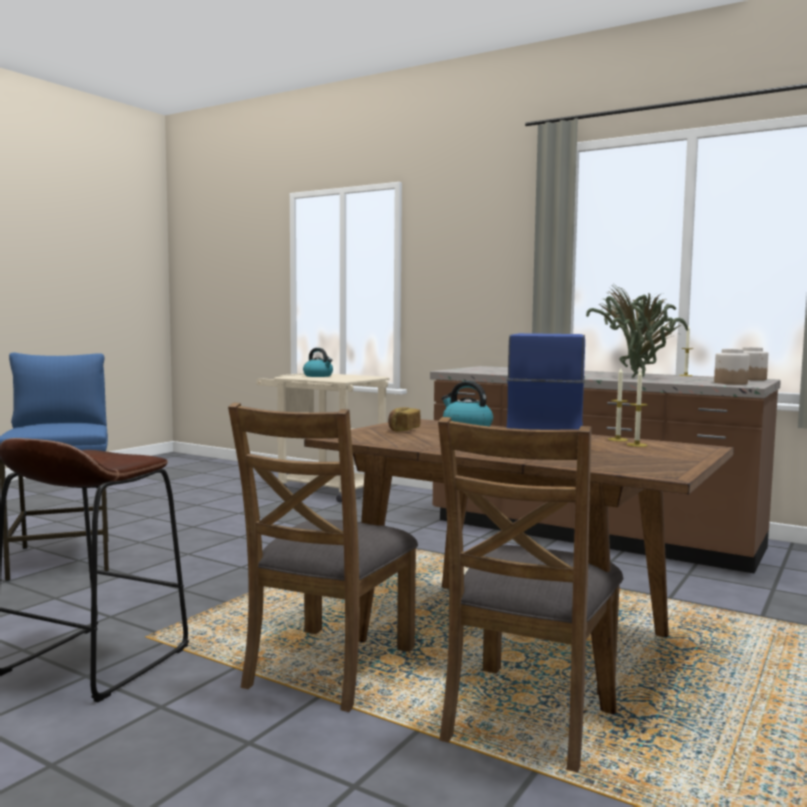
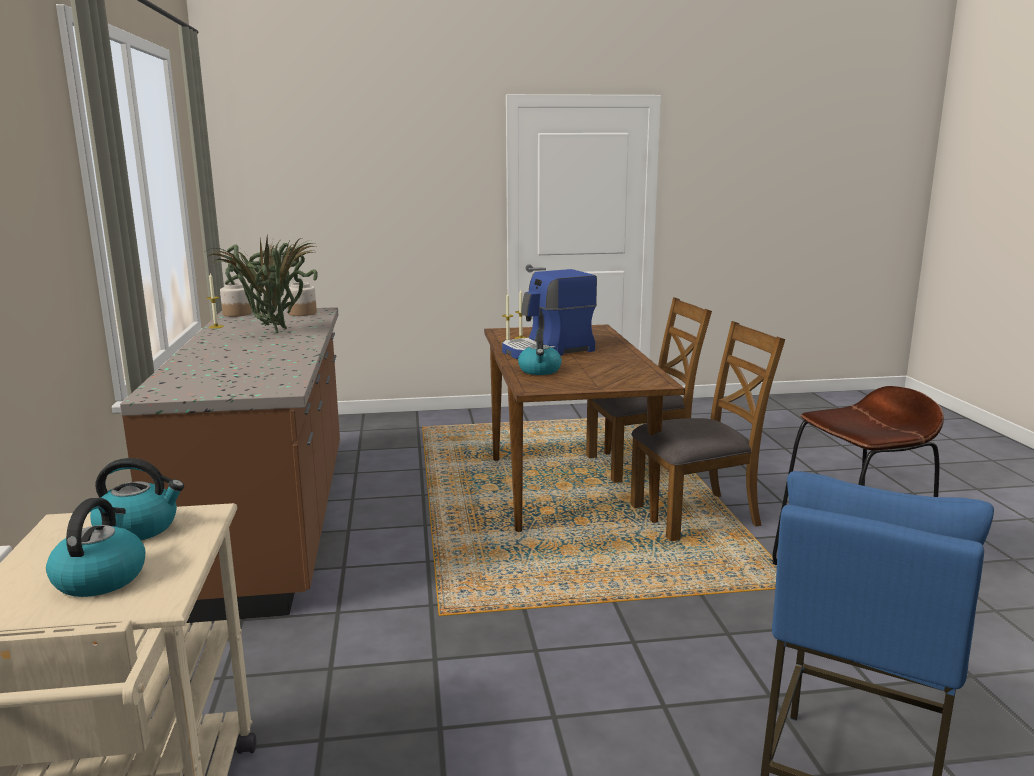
camera: 130 degrees left, 10 degrees up
bread [388,407,420,432] -> none
none -> kettle [90,458,184,540]

